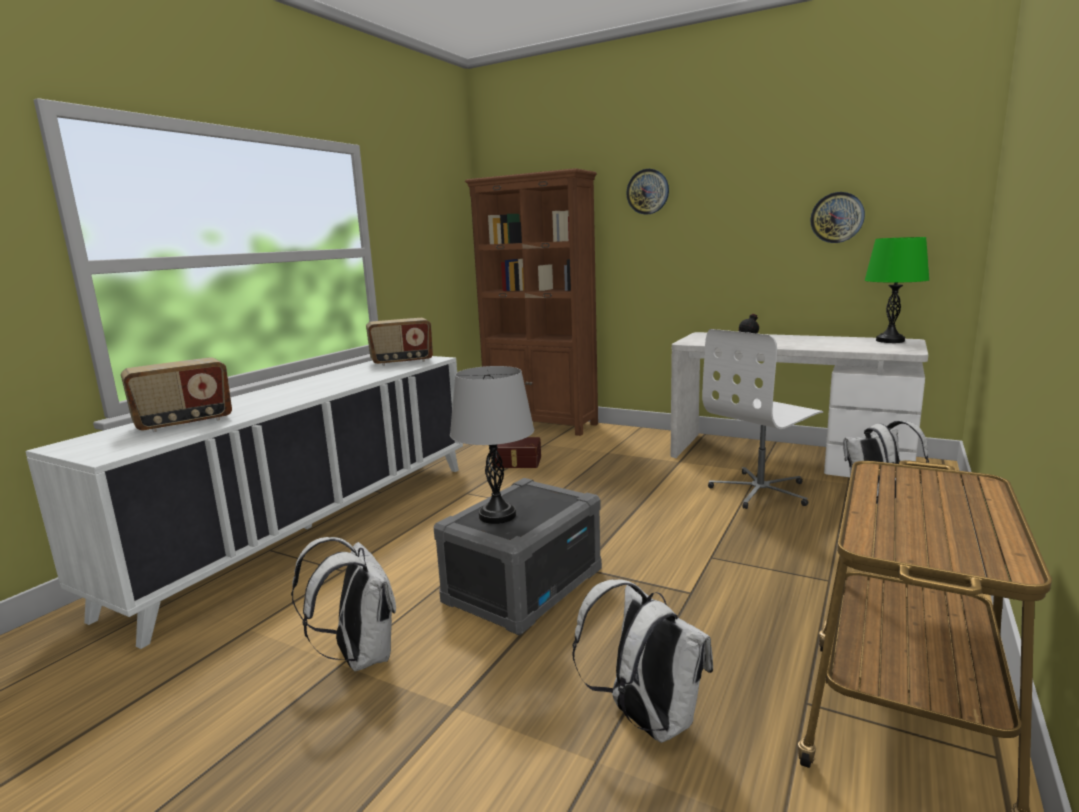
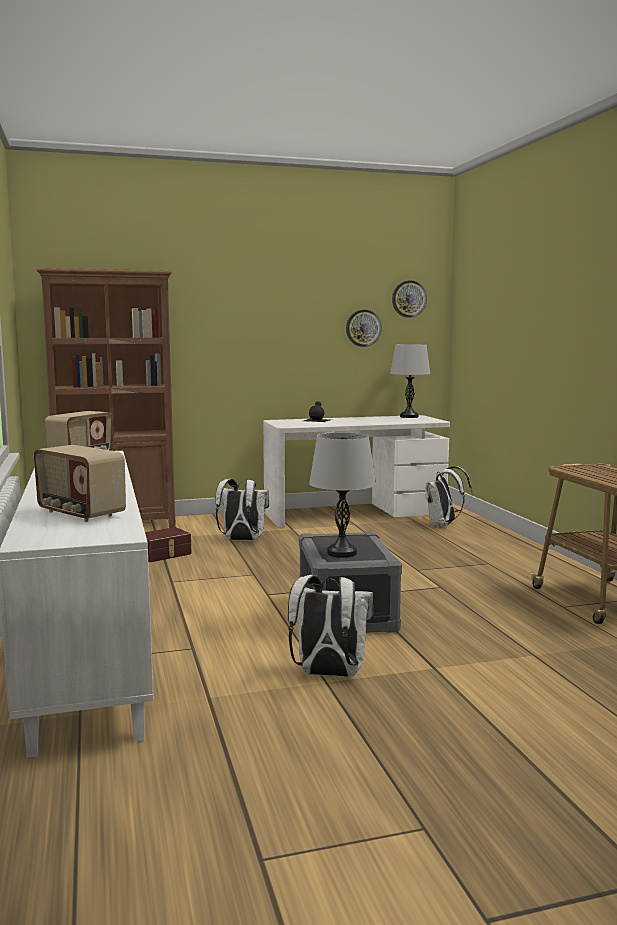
camera: 45 degrees left, 5 degrees down
radio [121,357,232,432] -> radio turned 120 degrees clockwise [34,445,126,522]
white backpack [572,579,713,743] -> white backpack moved to [215,479,269,541]
wall clock [626,169,669,214] -> wall clock moved to [392,280,427,318]
white office chair [702,329,823,509] -> none
green table lamp [864,237,929,343] -> grey table lamp [390,344,430,418]

